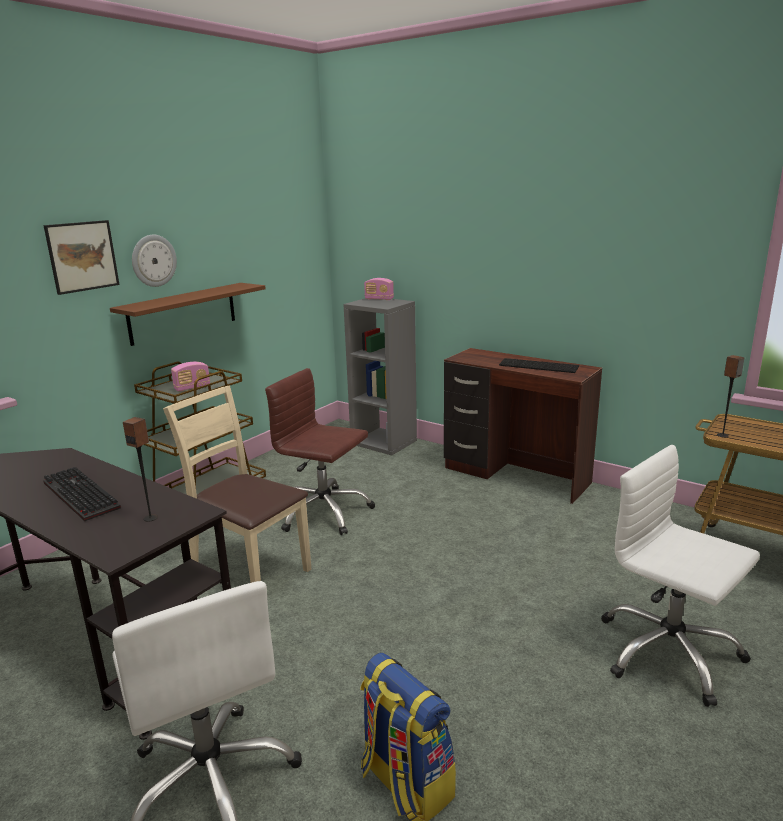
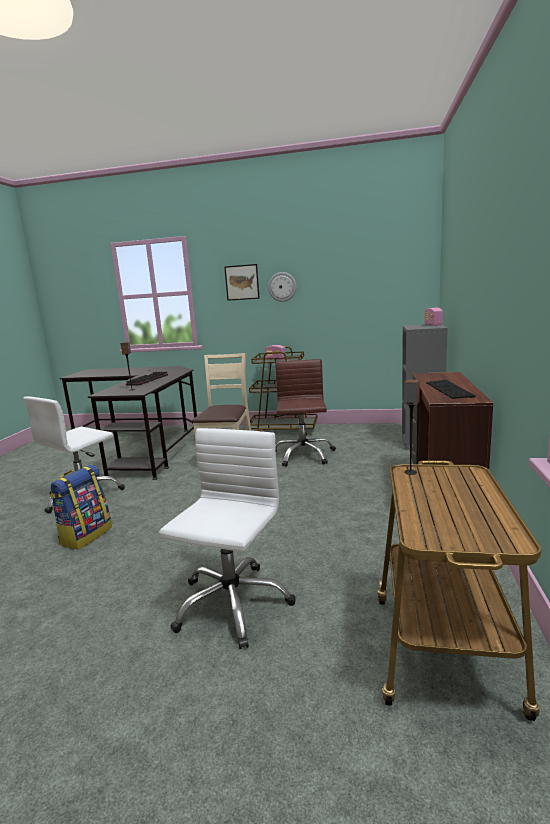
camera: 65 degrees right, 5 degrees down
brown shelf [110,283,266,346] -> none

